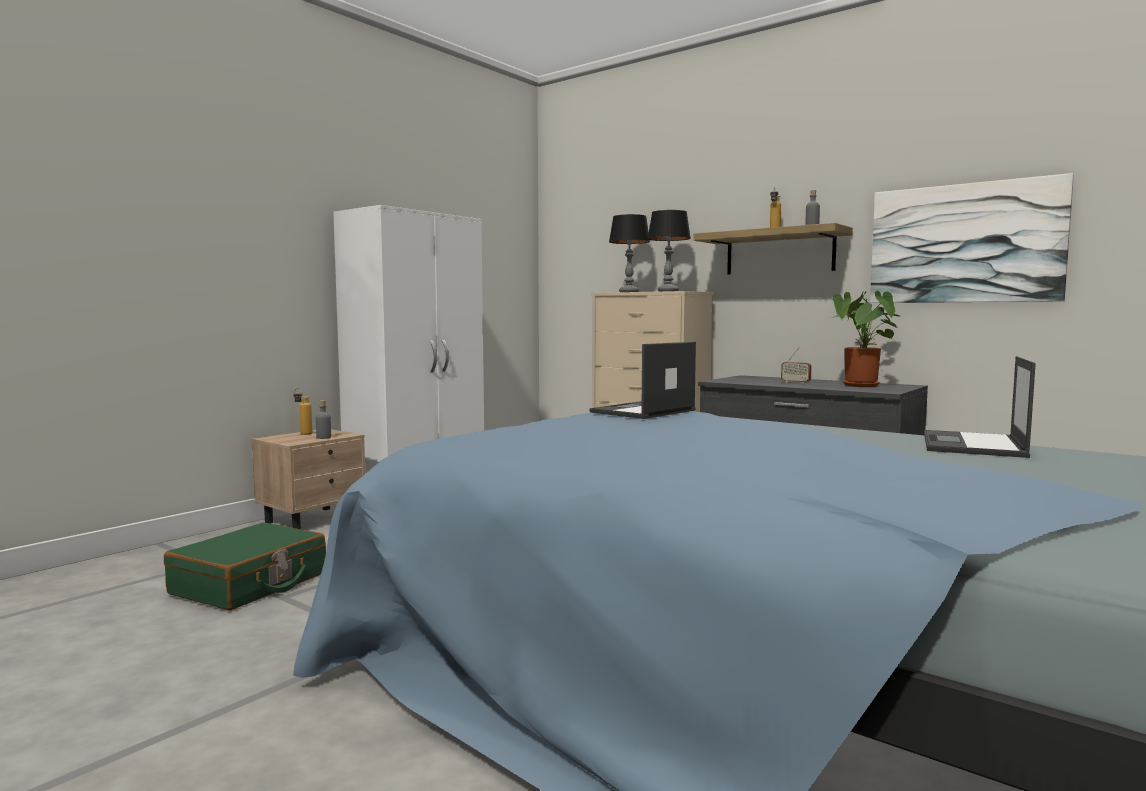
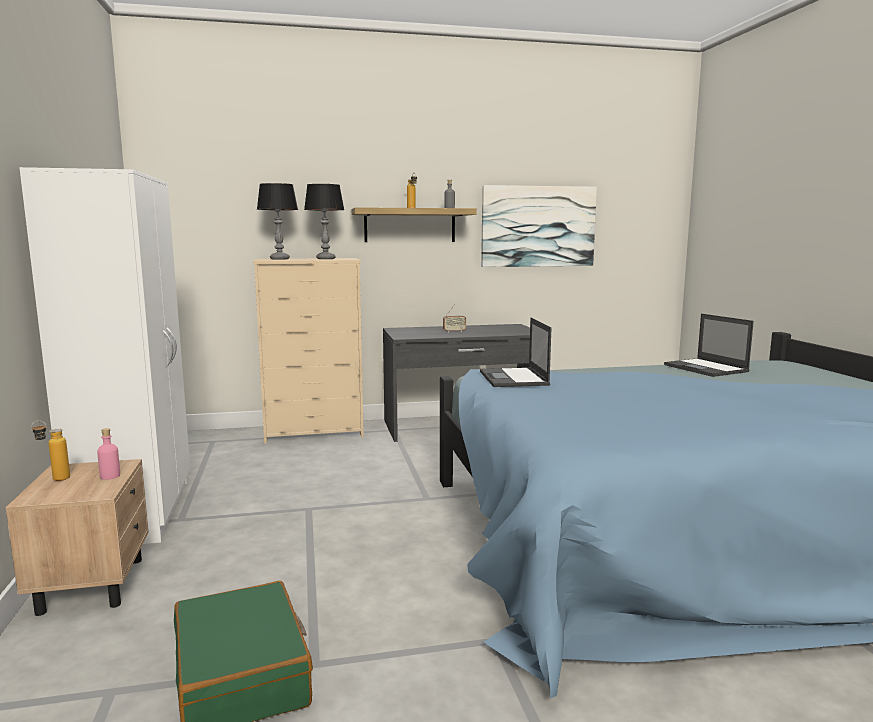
camera: 50 degrees left, 5 degrees up
grey bottle [316,400,331,439] -> pink bottle [97,428,120,480]
potted plant [832,290,900,387] -> none

